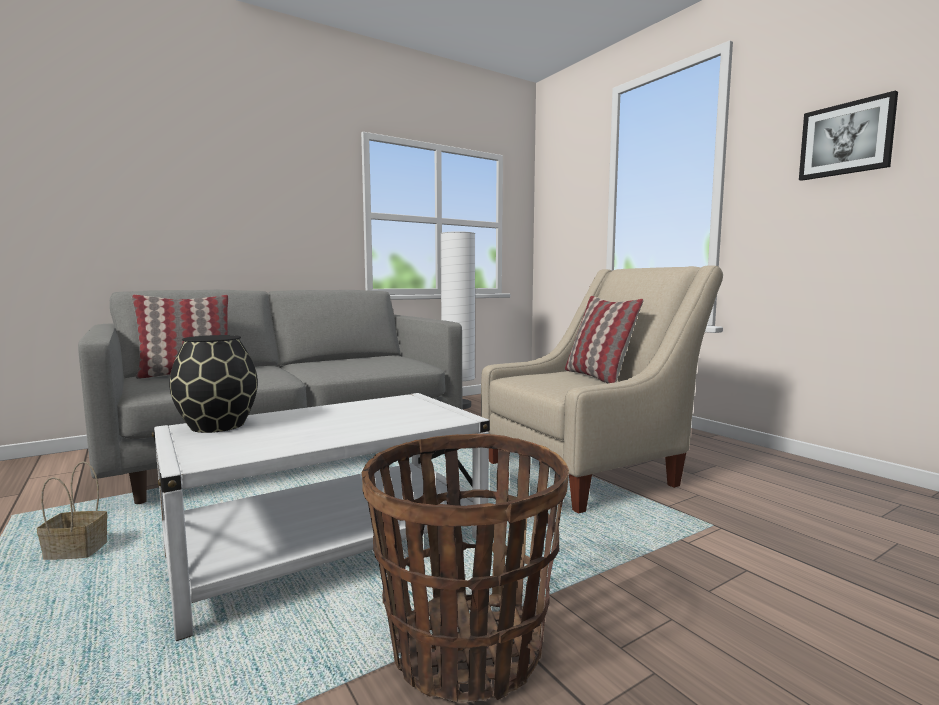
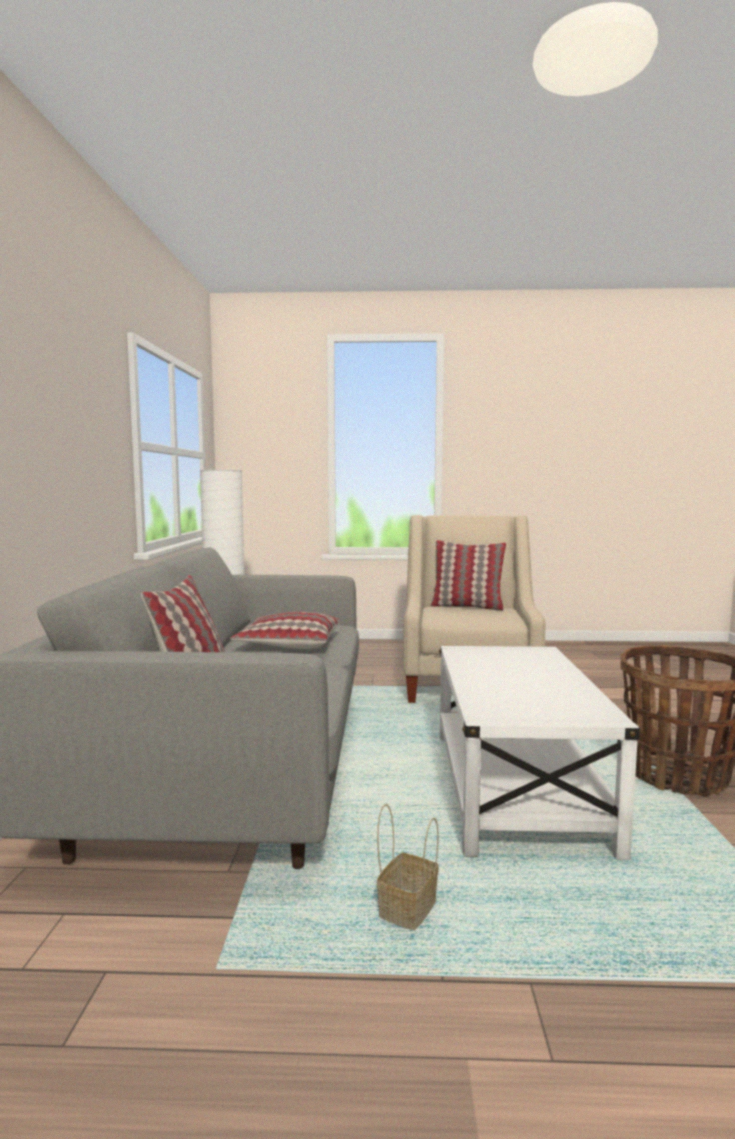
camera: 55 degrees left, 0 degrees up
black vase [169,335,258,433] -> none
picture [799,90,898,181] -> none
none -> pillow [230,612,340,649]

